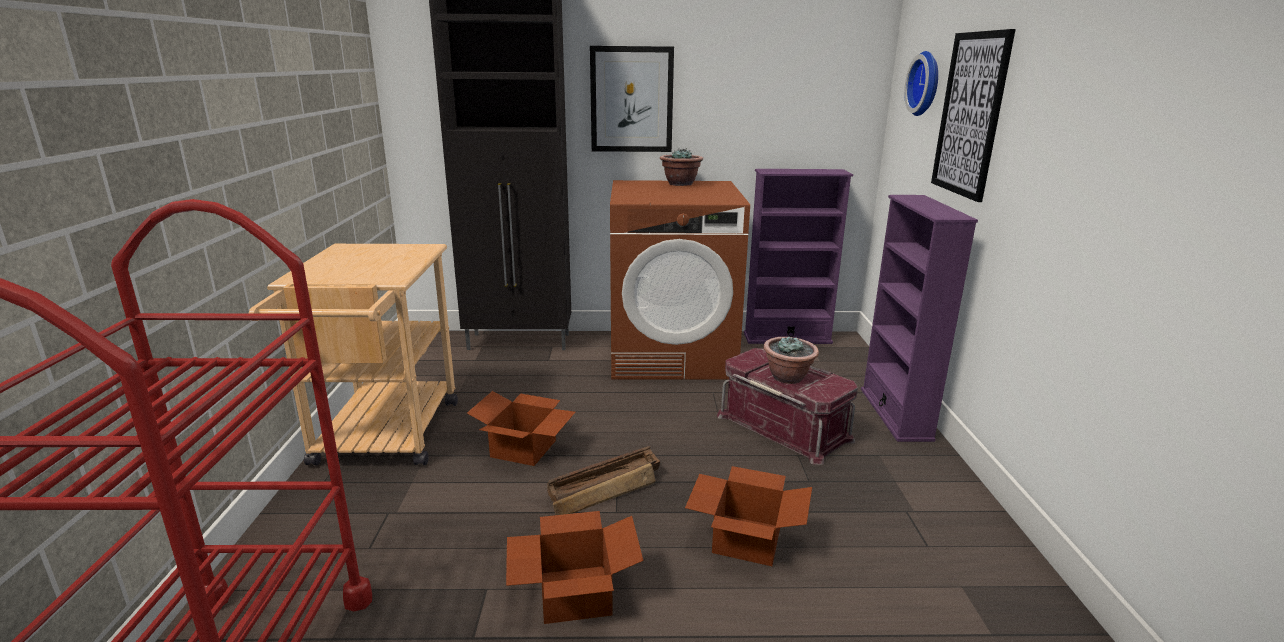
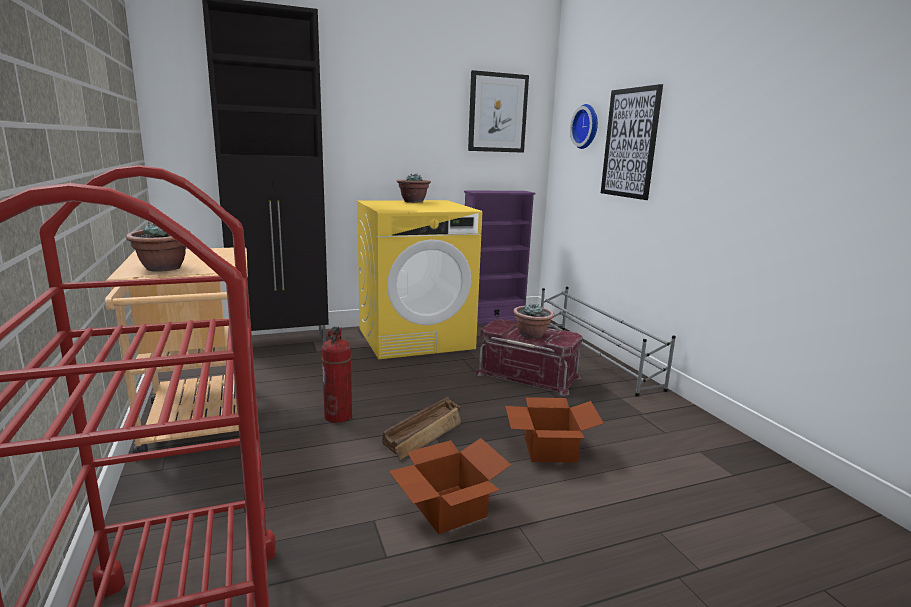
camera: 20 degrees left, 5 degrees down
cardboard box [467,391,575,466] -> fire extinguisher [322,327,352,423]
picture [590,46,674,152] -> picture moved to [468,70,529,153]
brown washing machine [610,180,750,380] -> yellow washing machine [357,200,482,359]
purple bookcase [861,195,978,442] -> grey shoe rack [541,287,676,397]
none -> potted plant [126,222,190,272]

